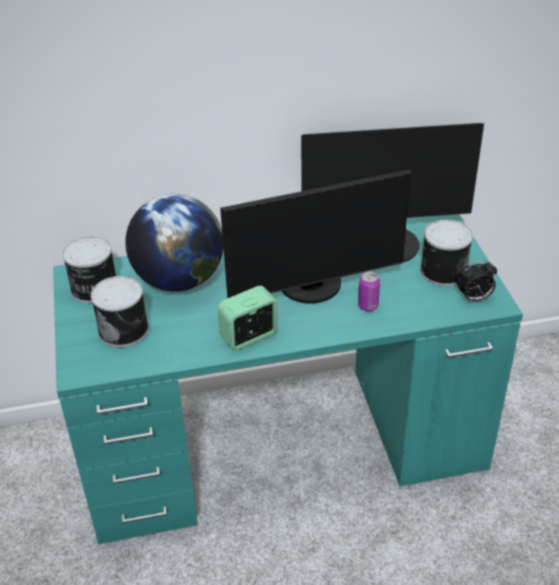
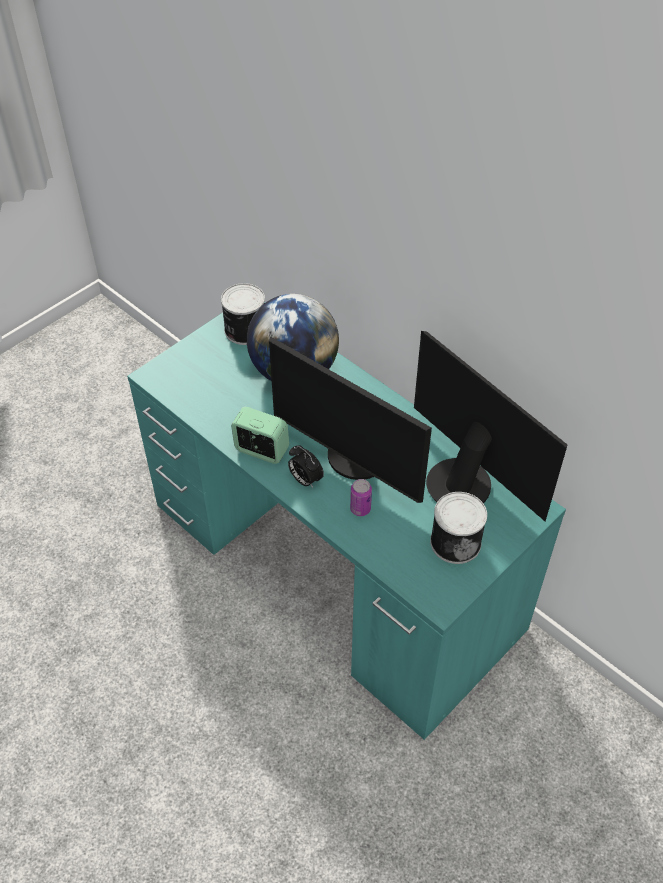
camera: 55 degrees right, 10 degrees up
can [91,276,149,347] -> none
alarm clock [457,260,497,301] -> alarm clock moved to [288,445,324,488]

